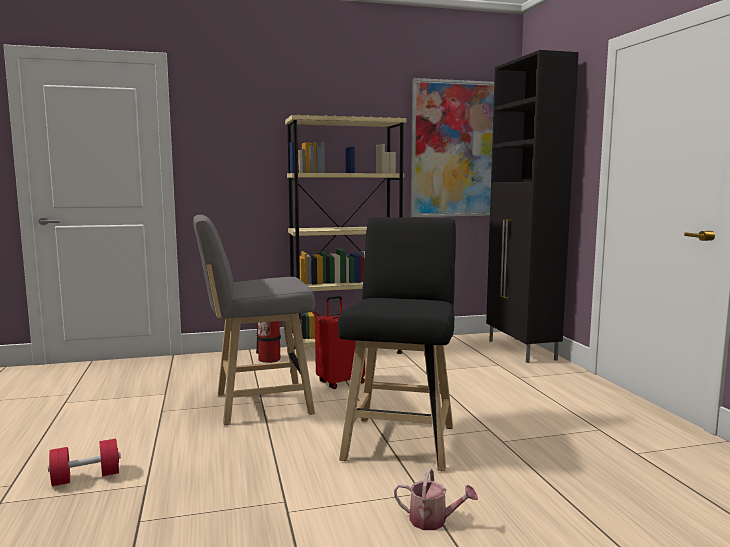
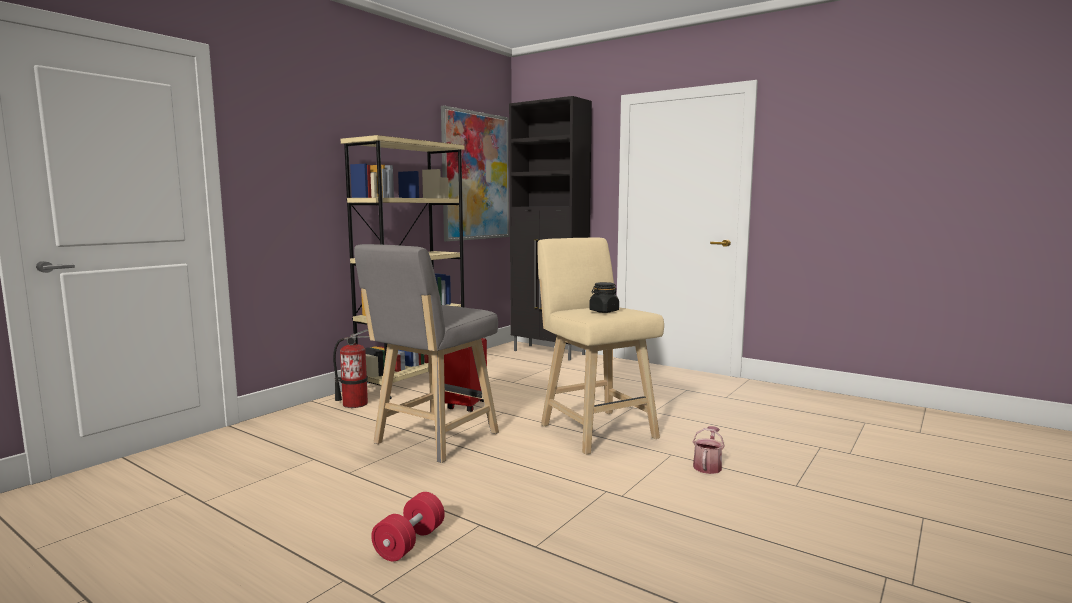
camera: 40 degrees left, 0 degrees up
black stool [338,217,456,471] -> beige stool [537,237,664,455]
watering can [394,468,478,530] -> watering can turned 45 degrees counterclockwise [693,426,725,474]
none -> black jar [589,282,619,313]

